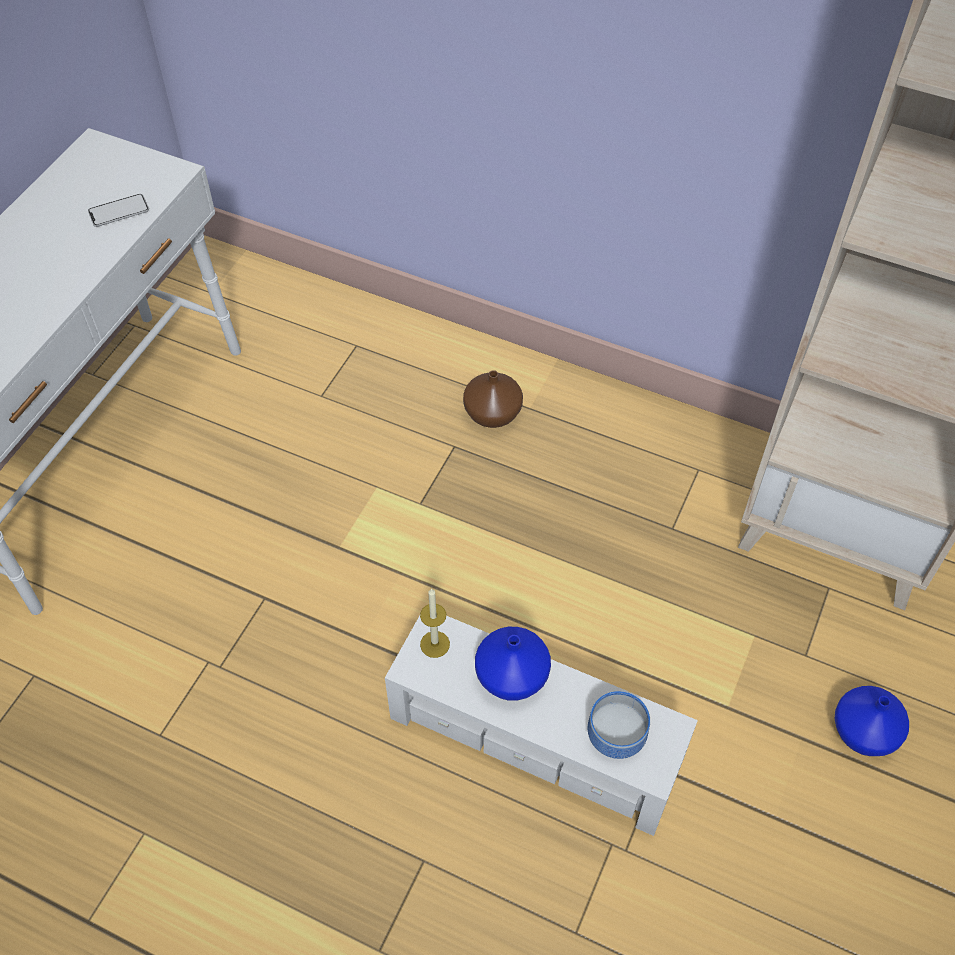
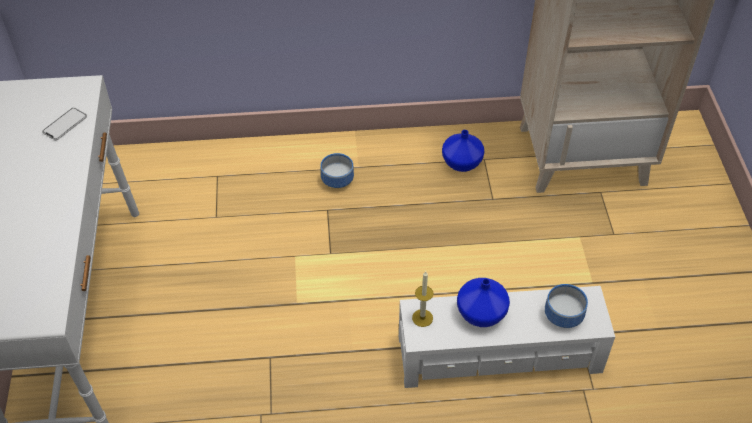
camera: 30 degrees left, 5 degrees down
brown vase [463,370,523,428] -> bowl [321,153,354,188]
blue vase [835,686,909,756] -> blue vase moved to [442,130,485,172]

